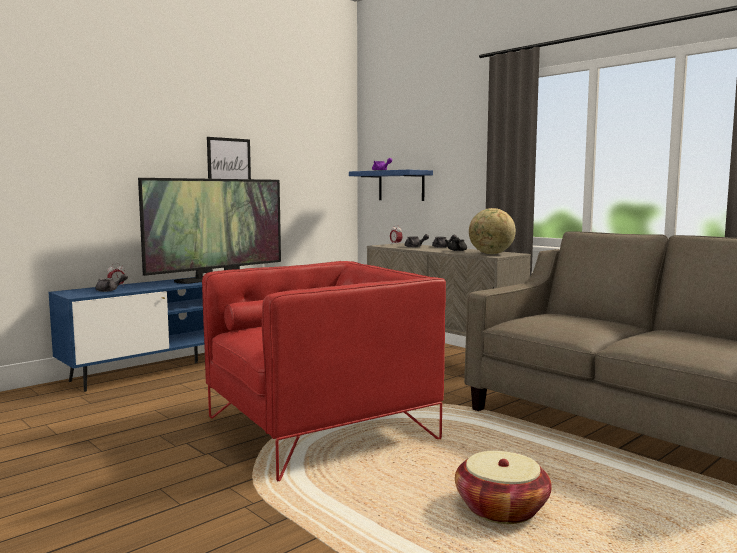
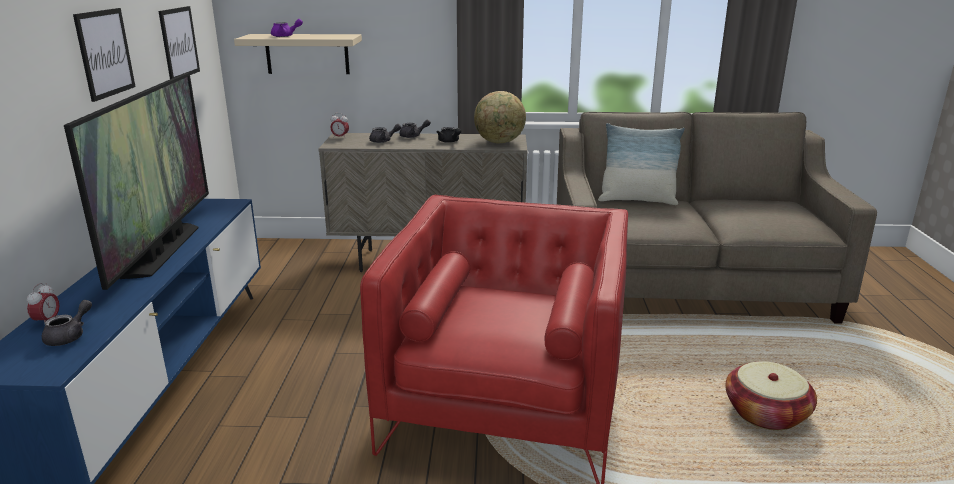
camera: 45 degrees left, 15 degrees up
blue shelf [349,170,433,201] -> beige shelf [234,34,362,74]
none -> picture [159,6,200,79]
none -> pillow [598,123,685,205]

